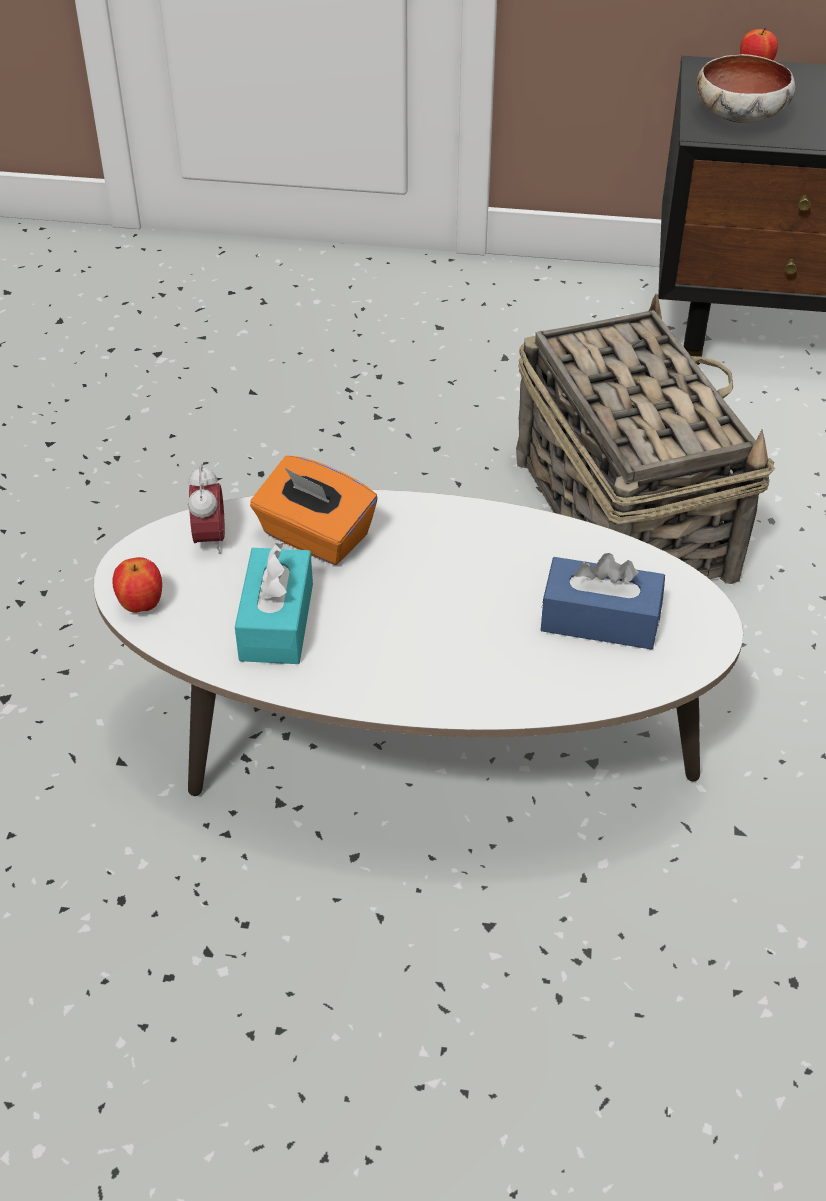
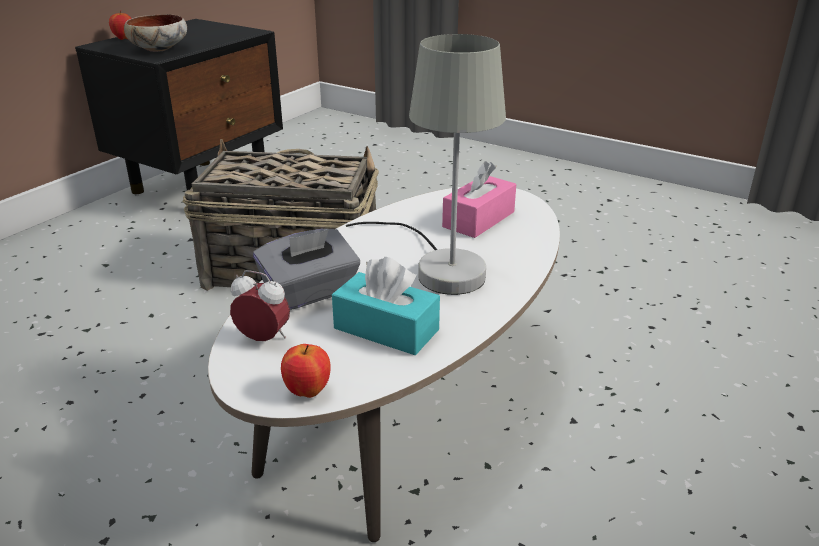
camera: 65 degrees left, 15 degrees down
orange tissue box [250,456,378,565] -> grey tissue box [253,229,360,310]
blue tissue box [541,553,665,650] -> pink tissue box [442,161,516,238]
none -> grey table lamp [346,34,506,295]

